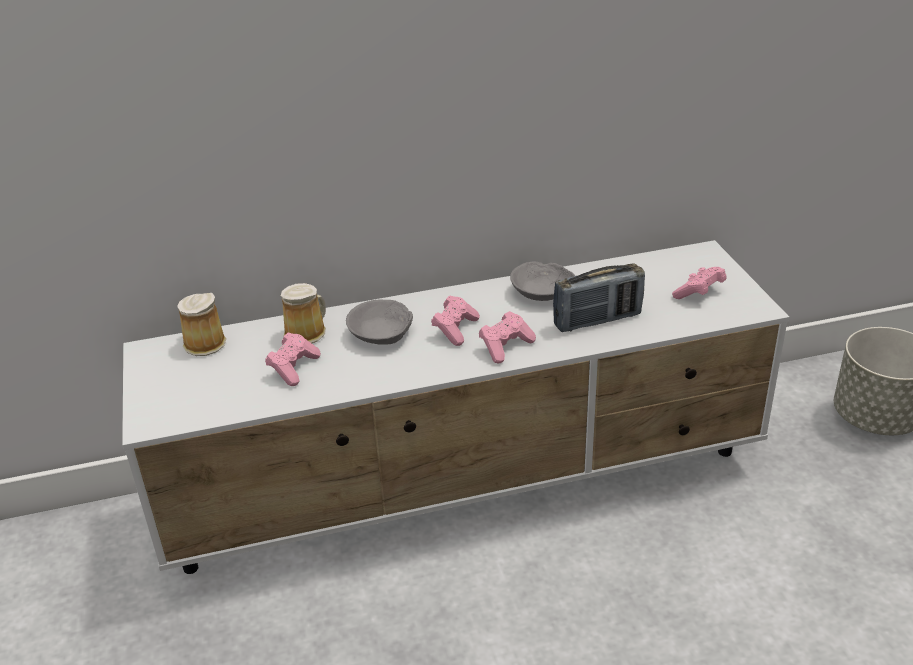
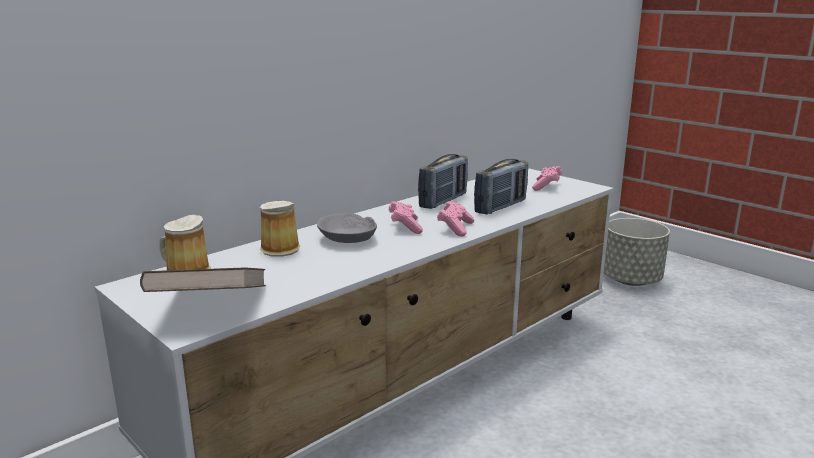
camera: 30 degrees left, 15 degrees down
pink game controller [265,333,321,386] -> none
grey bowl [510,261,575,301] -> radio [418,154,468,209]
none -> brown book [140,267,266,292]

